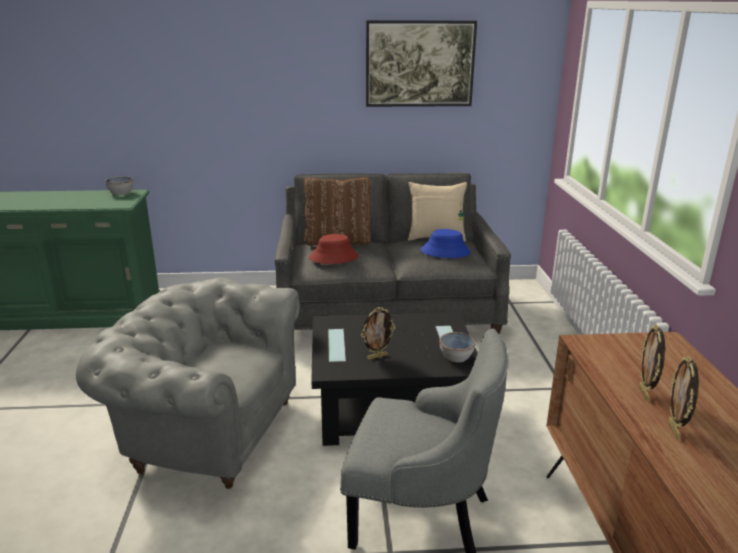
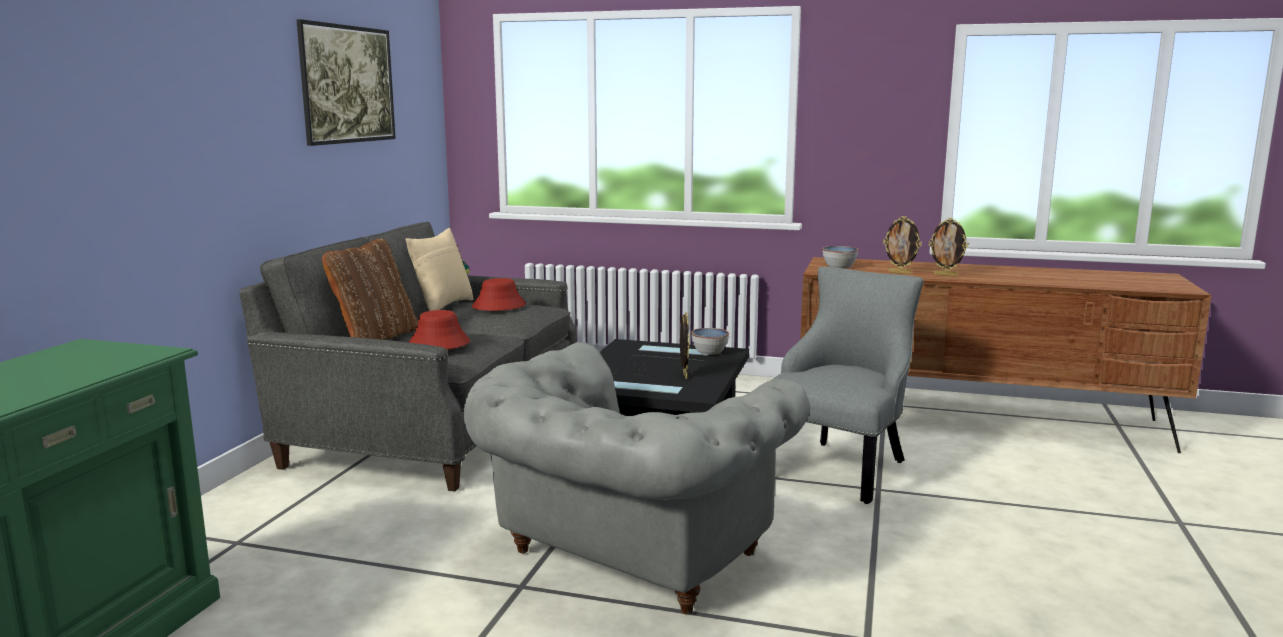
camera: 70 degrees left, 10 degrees down
bowl [105,176,133,195] -> bowl moved to [822,246,858,268]
blue hat [420,229,471,258] -> red hat [472,278,526,311]

